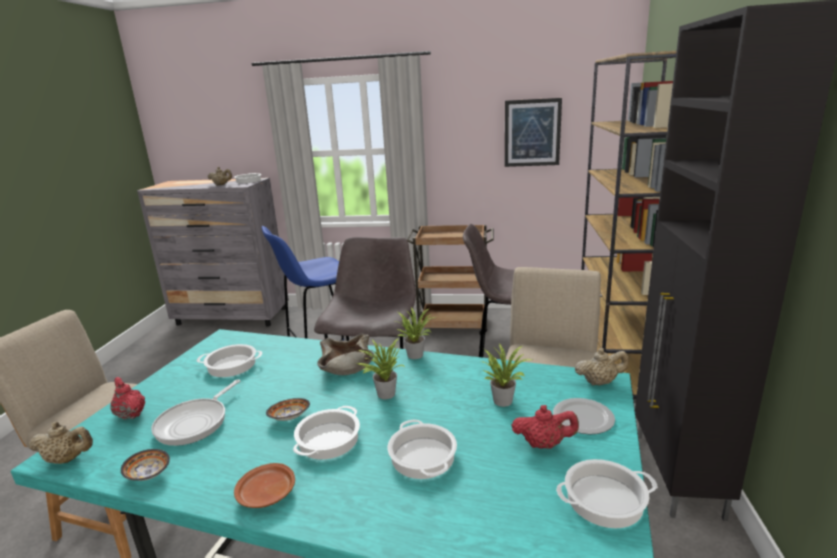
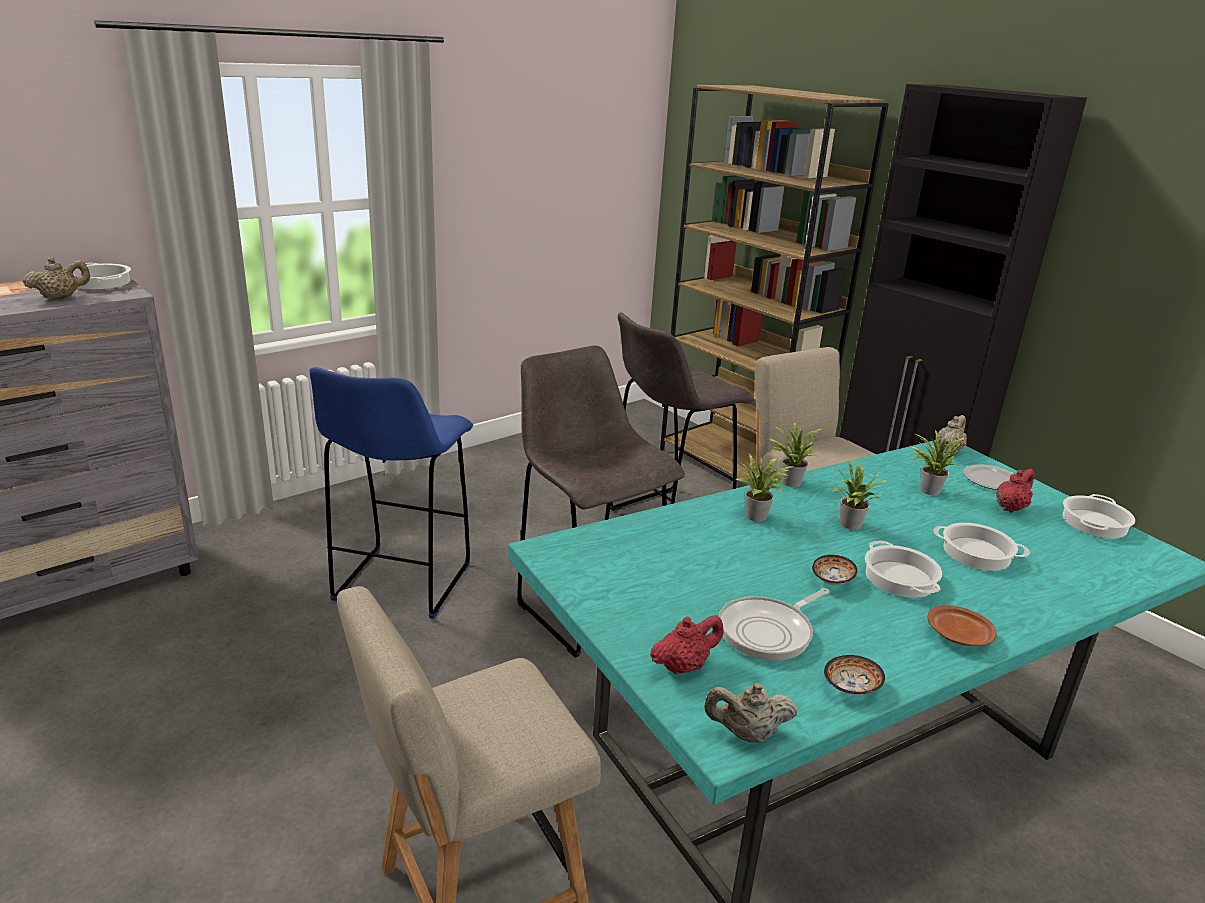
camera: 50 degrees left, 5 degrees up
beige teapot [29,421,93,464] -> beige teapot turned 135 degrees counterclockwise [704,683,798,743]
red teapot [110,377,145,420] -> red teapot turned 150 degrees clockwise [650,615,723,675]
frying pan [151,379,240,446] -> frying pan turned 75 degrees clockwise [719,588,830,661]
cooking pot [196,344,262,377] -> none
beige bowl [317,334,374,375] -> potted plant [735,454,794,522]
brown cart [407,225,494,336] -> none
picture [505,98,562,167] -> none

